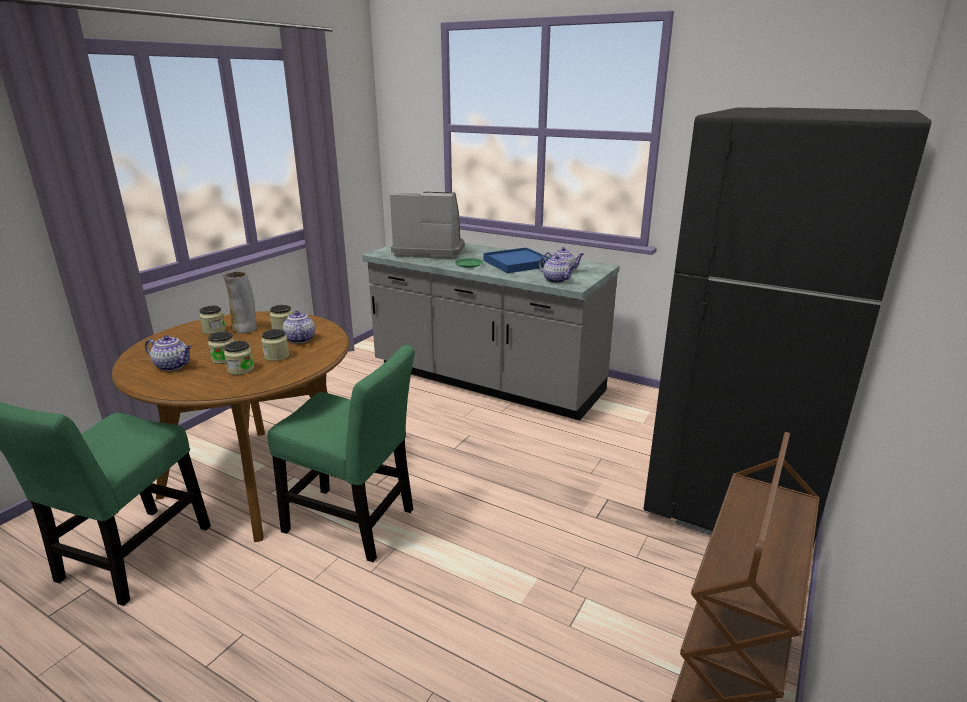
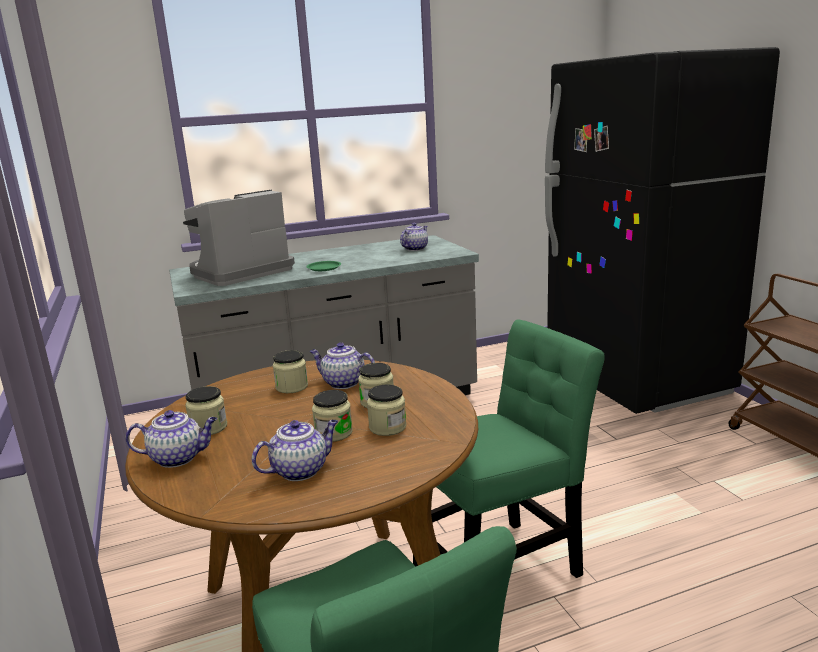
camera: 50 degrees left, 5 degrees down
vase [223,272,257,333] -> none
blue tray [483,247,550,273] -> none
teapot [539,255,575,283] -> teapot moved to [125,410,217,468]

